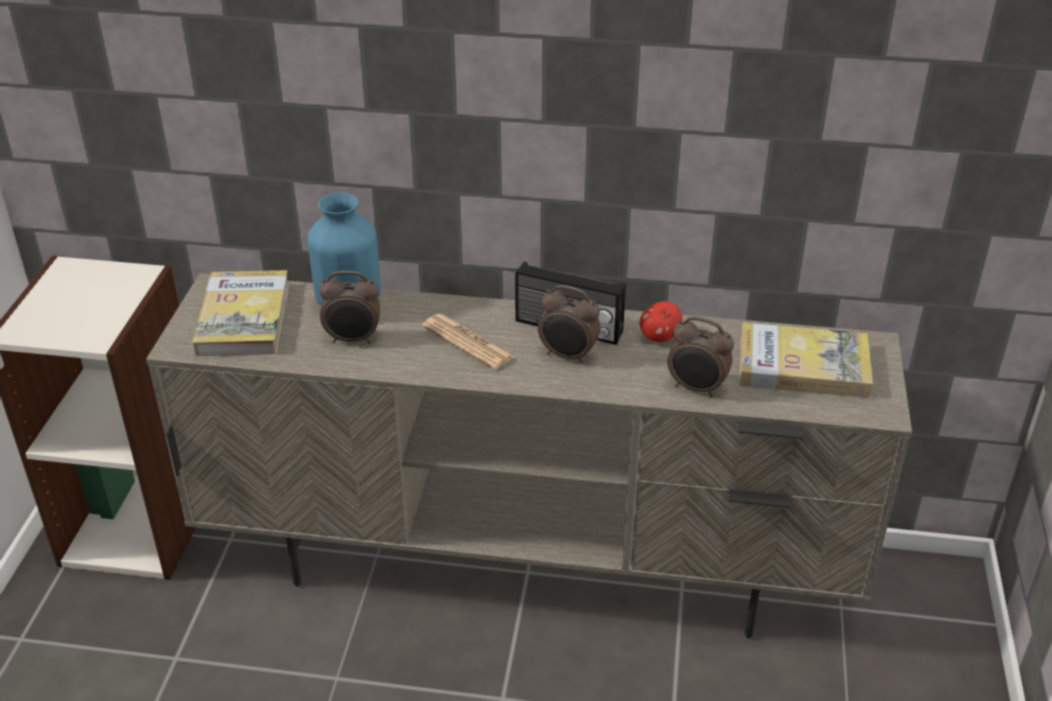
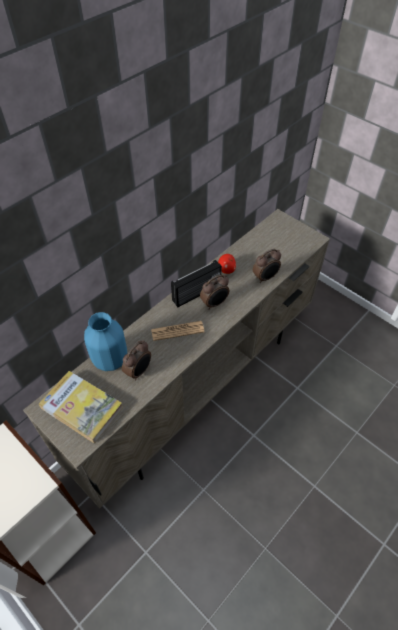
camera: 55 degrees left, 15 degrees up
book [739,322,873,398] -> none

